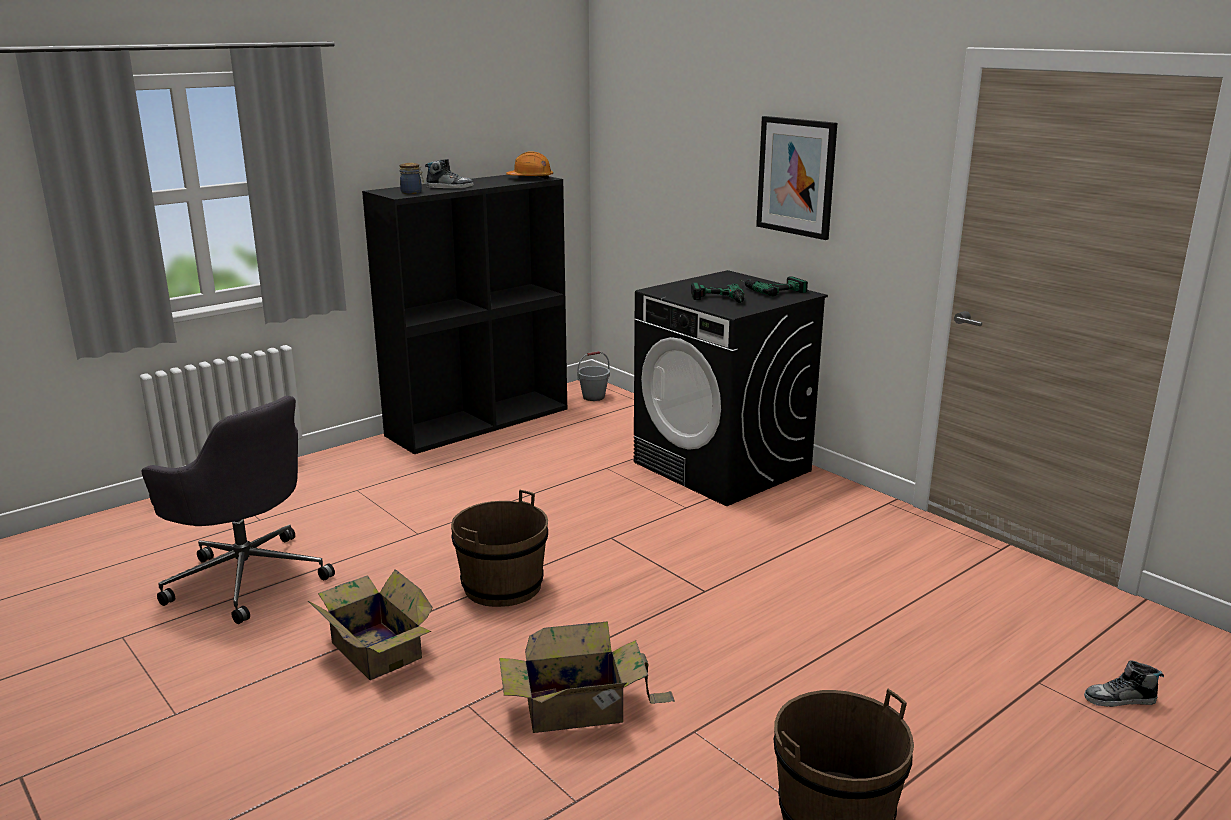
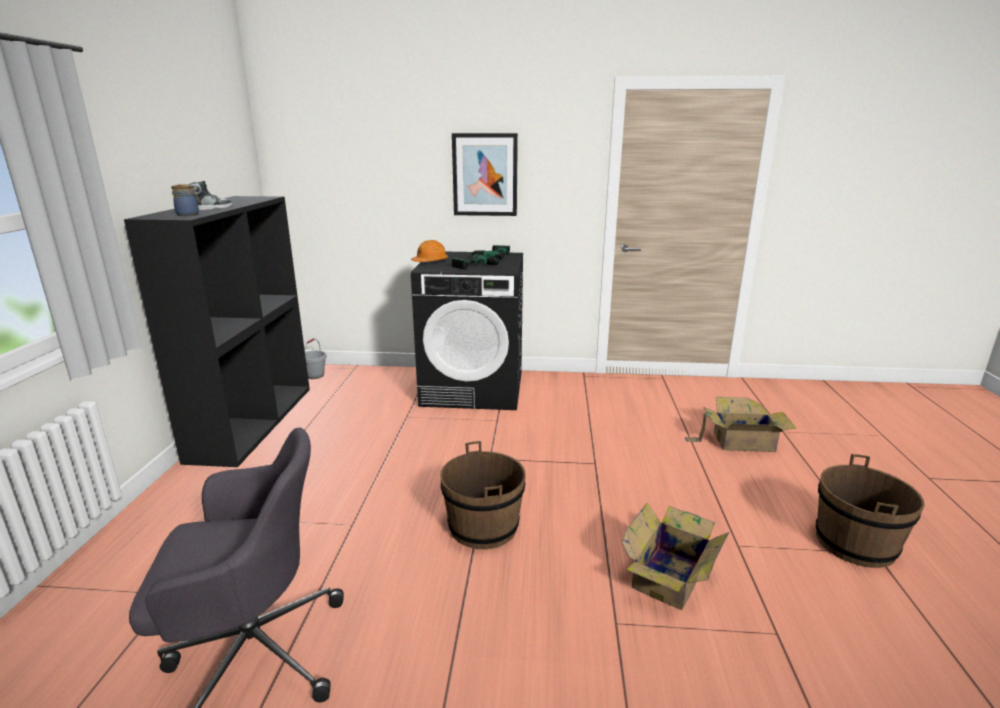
camera: 45 degrees left, 0 degrees up
cardboard box [308,569,433,680] -> cardboard box moved to [684,397,796,452]
orange hard hat [506,151,553,180] -> orange hard hat moved to [411,240,448,262]
shoe [1084,660,1164,707] -> none

